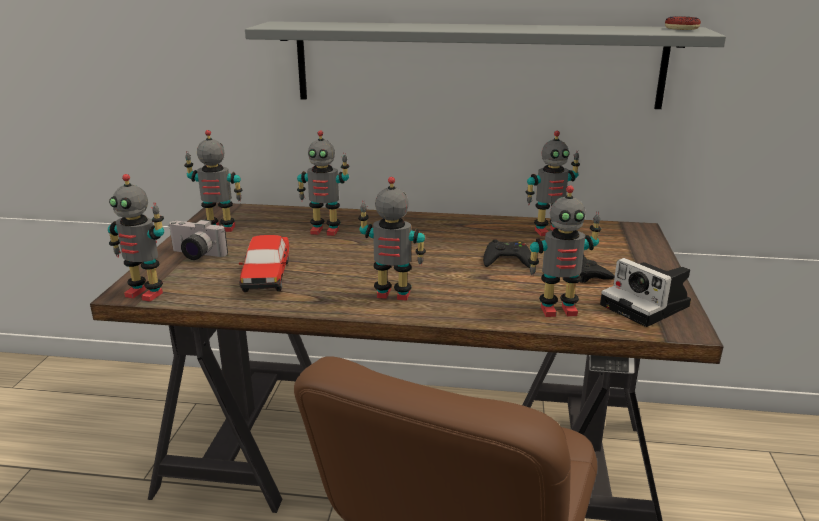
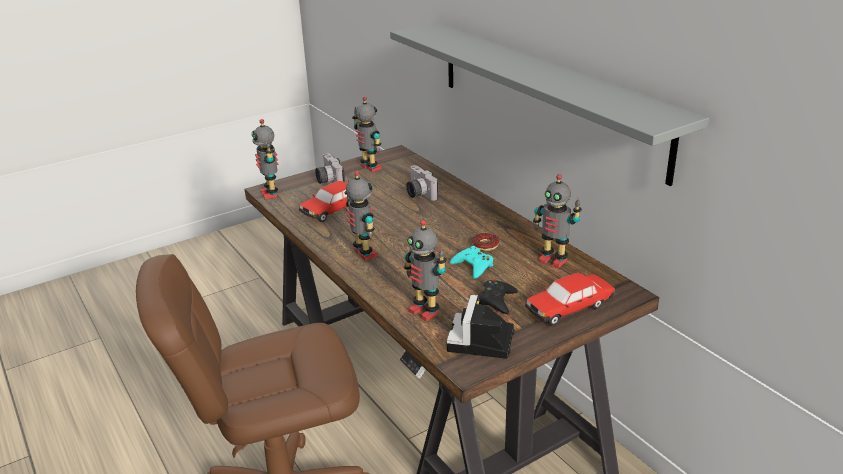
camera: 50 degrees right, 5 degrees up
toy robot [297,130,349,236] -> camera [406,165,439,201]
black game controller [483,239,531,268] -> turquoise game controller [450,246,493,279]
donut [665,16,701,30] -> donut moved to [472,233,499,251]
none -> toy car [525,273,615,326]

